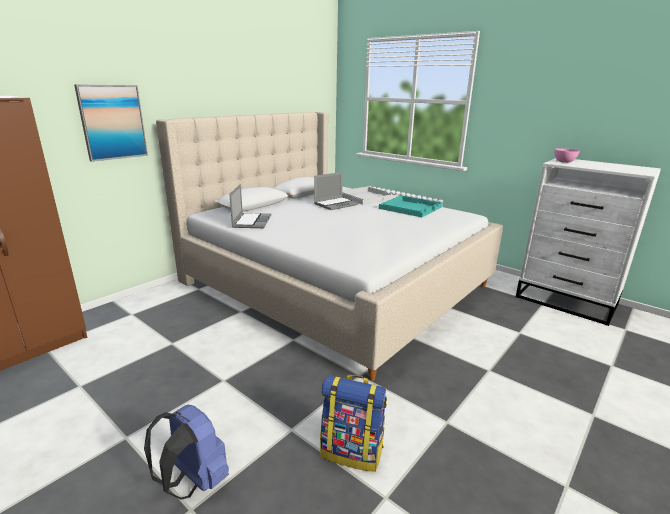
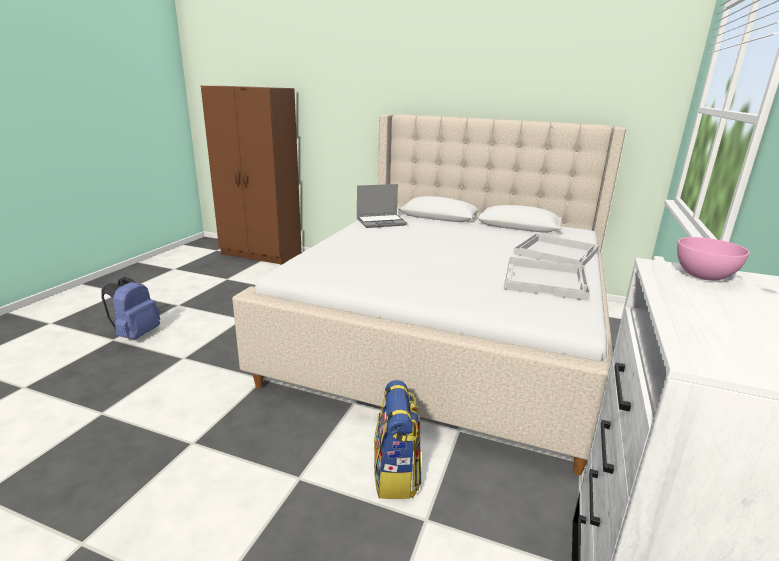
camera: 70 degrees right, 0 degrees up
picture [74,84,148,162] -> none
laptop [314,172,359,210] -> none
backpack [320,375,387,472] -> backpack moved to [374,380,422,499]
turquoise tray [379,195,442,217] -> white tray [503,257,590,301]

